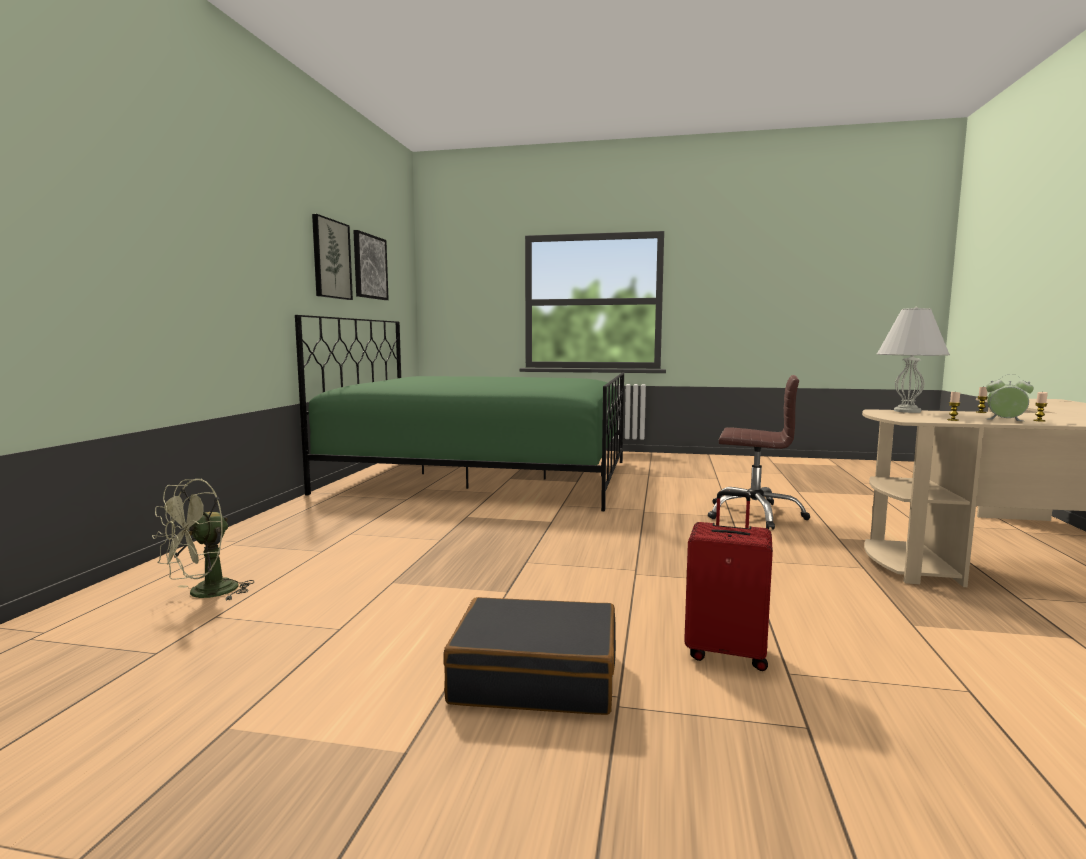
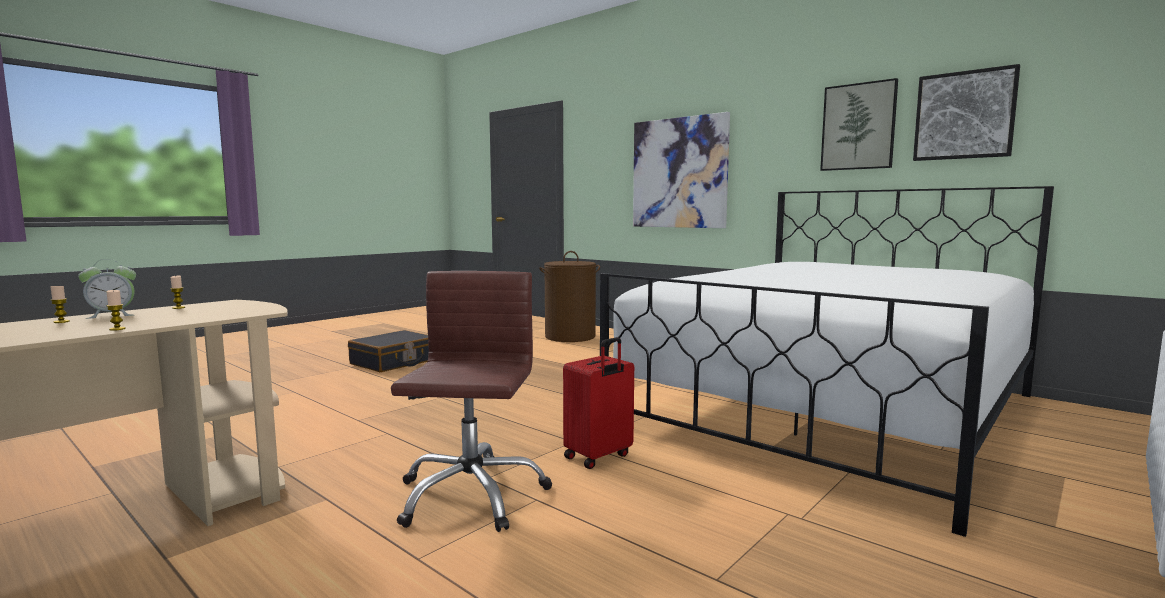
camera: 120 degrees right, 0 degrees up
green fan [152,478,254,601] -> brown laundry basket [539,251,600,342]
green bed [295,315,624,511] -> white bed [600,186,1054,537]
red suitcase [684,490,773,671] -> red suitcase moved to [563,337,634,469]
brown office chair [708,375,810,530] -> brown office chair turned 135 degrees clockwise [391,271,552,532]
white table lamp [877,307,950,413] -> none
none -> picture [633,112,730,228]

